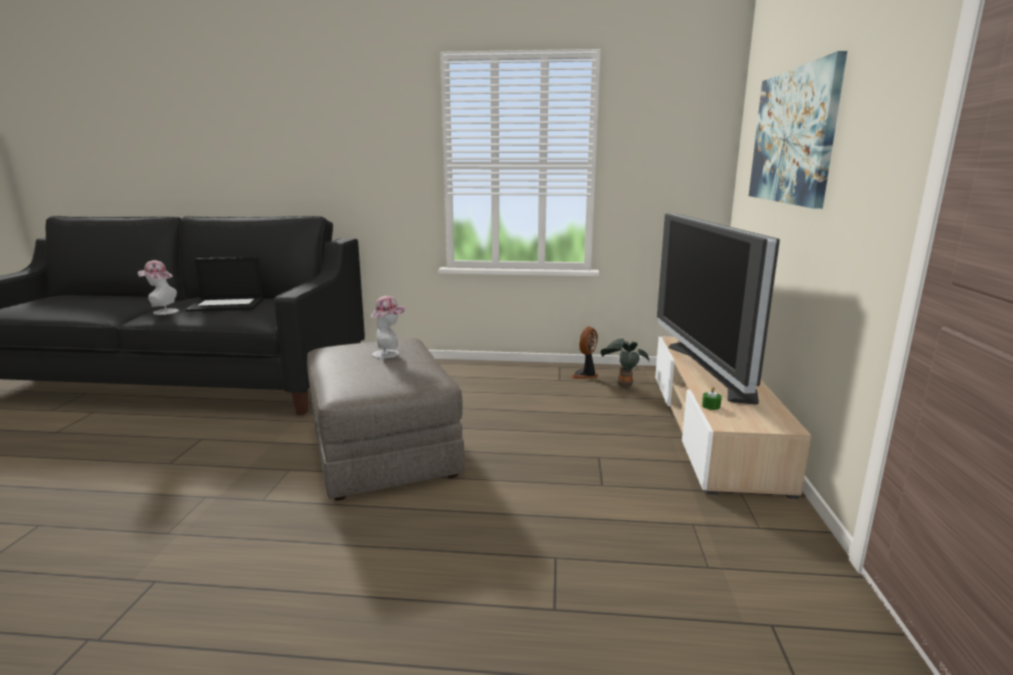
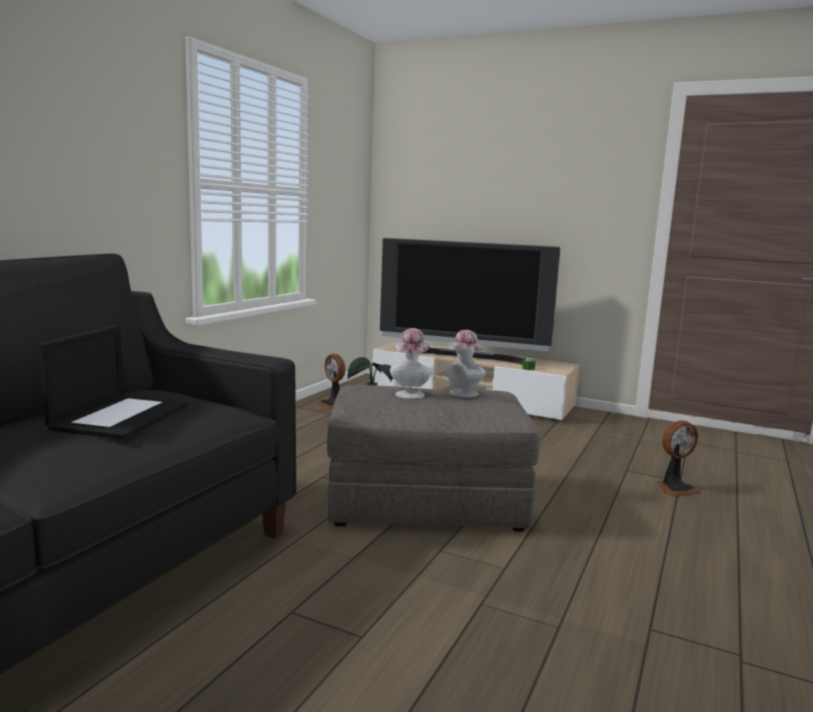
camera: 70 degrees left, 5 degrees down
hat [138,260,179,315] -> hat moved to [445,330,486,398]
picture [749,51,847,209] -> none
none -> fan [657,420,701,497]

